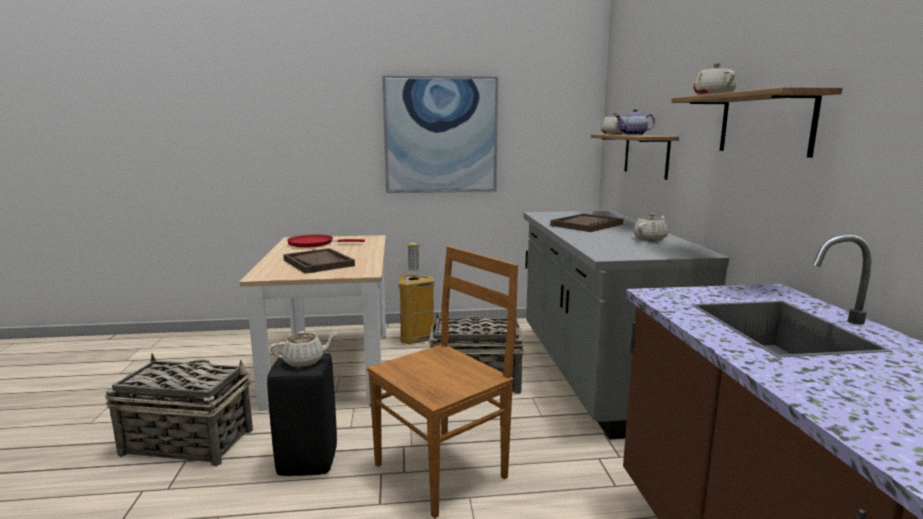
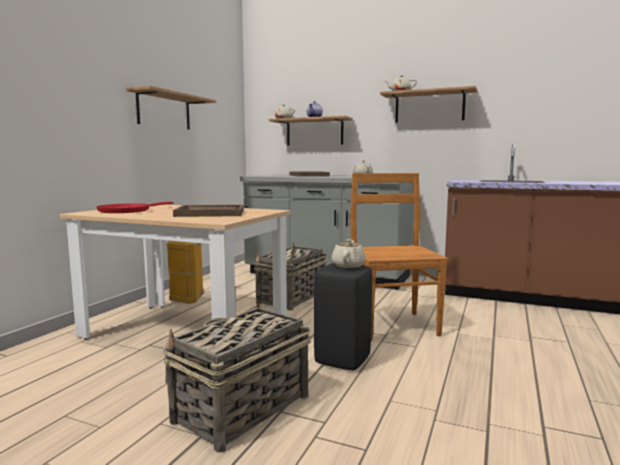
camera: 60 degrees left, 5 degrees down
picture [382,75,498,193] -> shelf [126,86,216,129]

